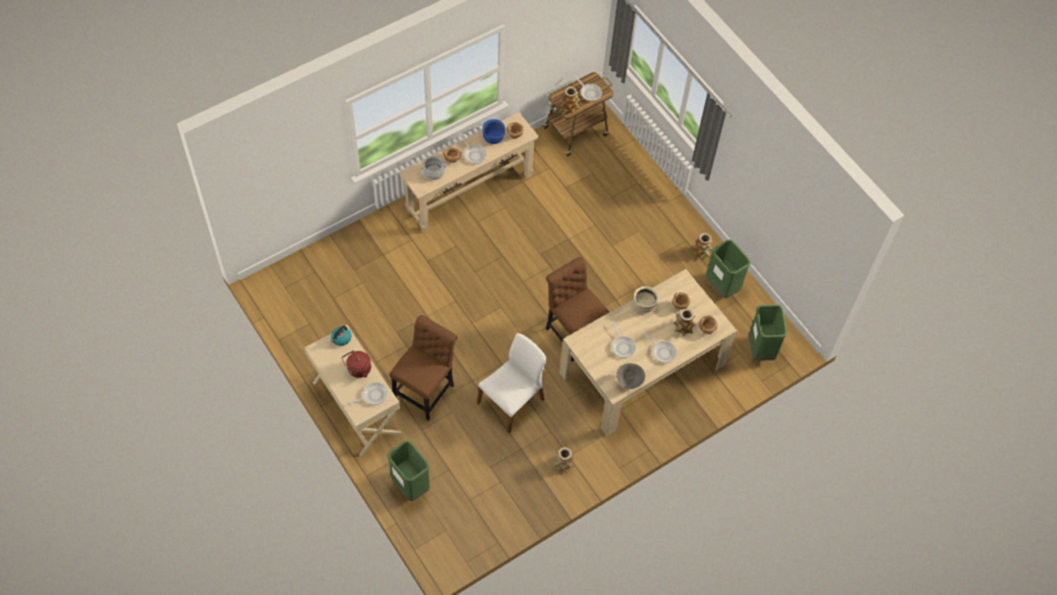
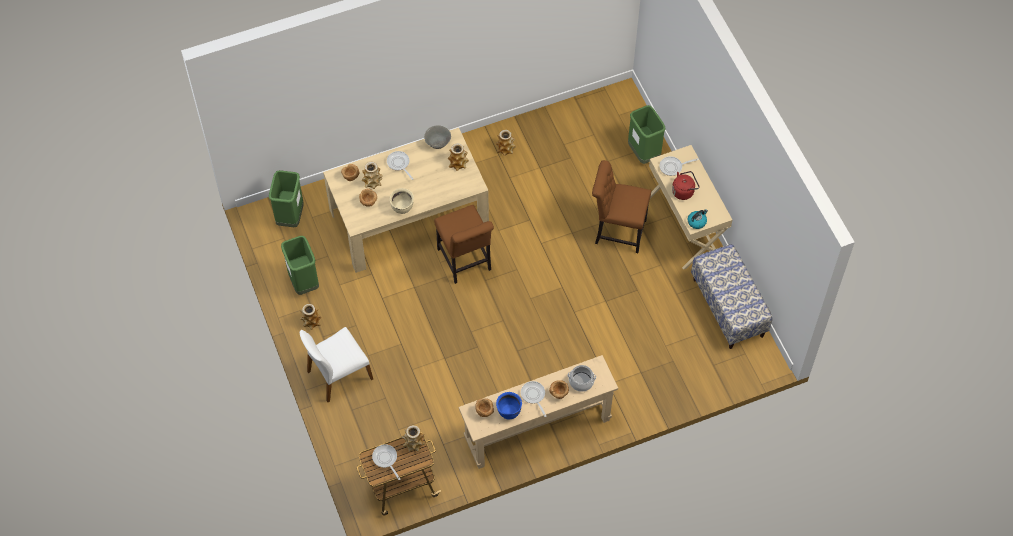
camera: 165 degrees left, 0 degrees up
brown chair [389,315,457,421] -> brown chair turned 60 degrees clockwise [592,160,651,253]
white chair [477,333,546,433] -> white chair moved to [300,327,373,402]
frying pan [612,321,636,358] -> none
none -> vase [448,143,469,171]
none -> bench [691,244,772,349]

